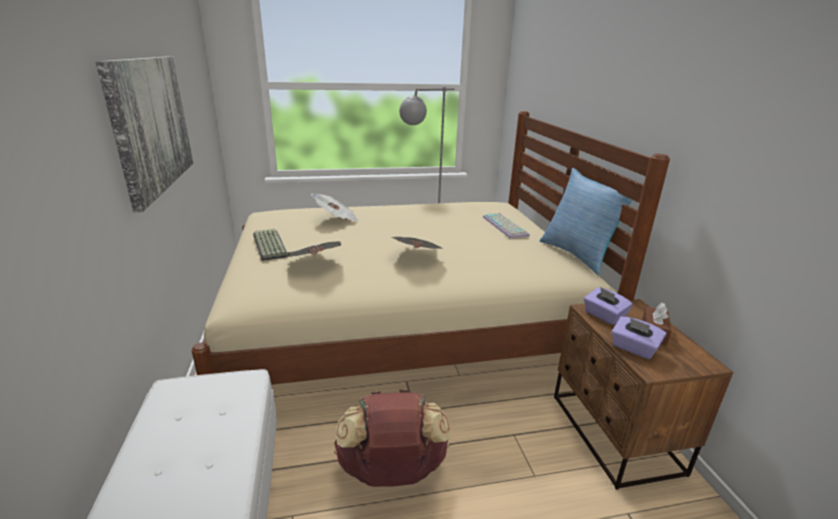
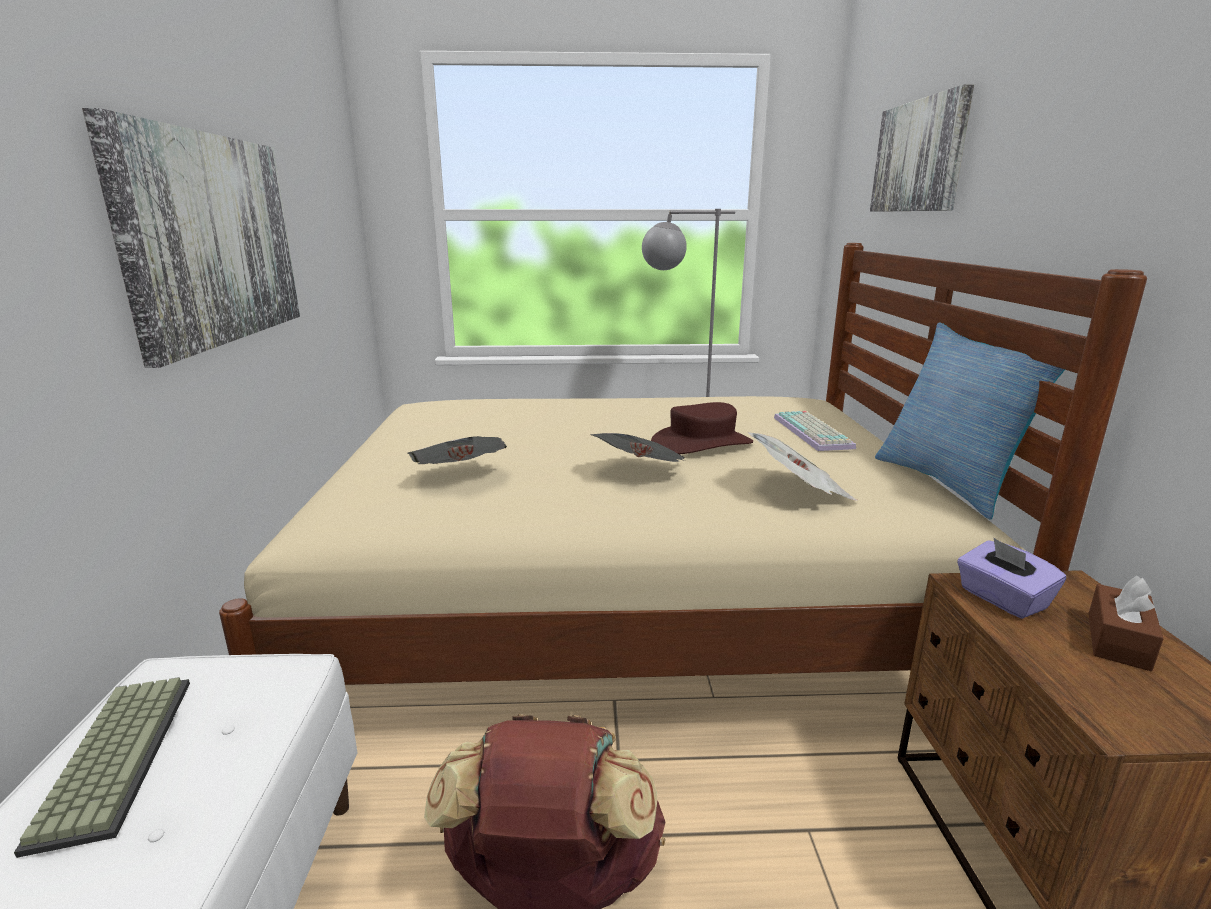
camera: 10 degrees right, 5 degrees down
keyboard [253,229,288,261] -> keyboard moved to [14,677,190,858]
newspaper [311,194,360,222] -> newspaper moved to [747,432,858,501]
purple tissue box [611,316,666,359] -> none
none -> brown hat [651,402,753,454]
none -> picture [870,84,974,212]

